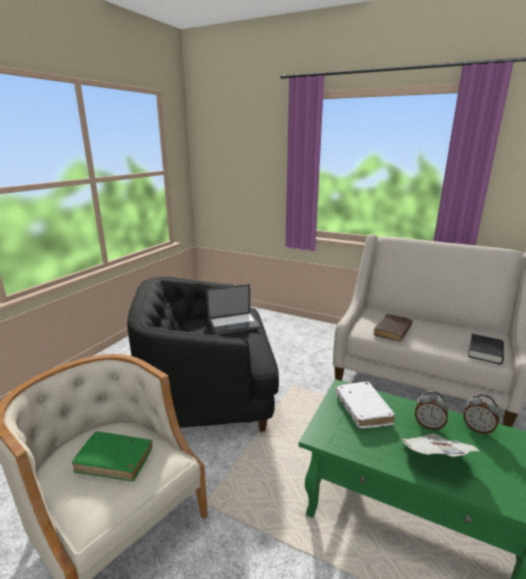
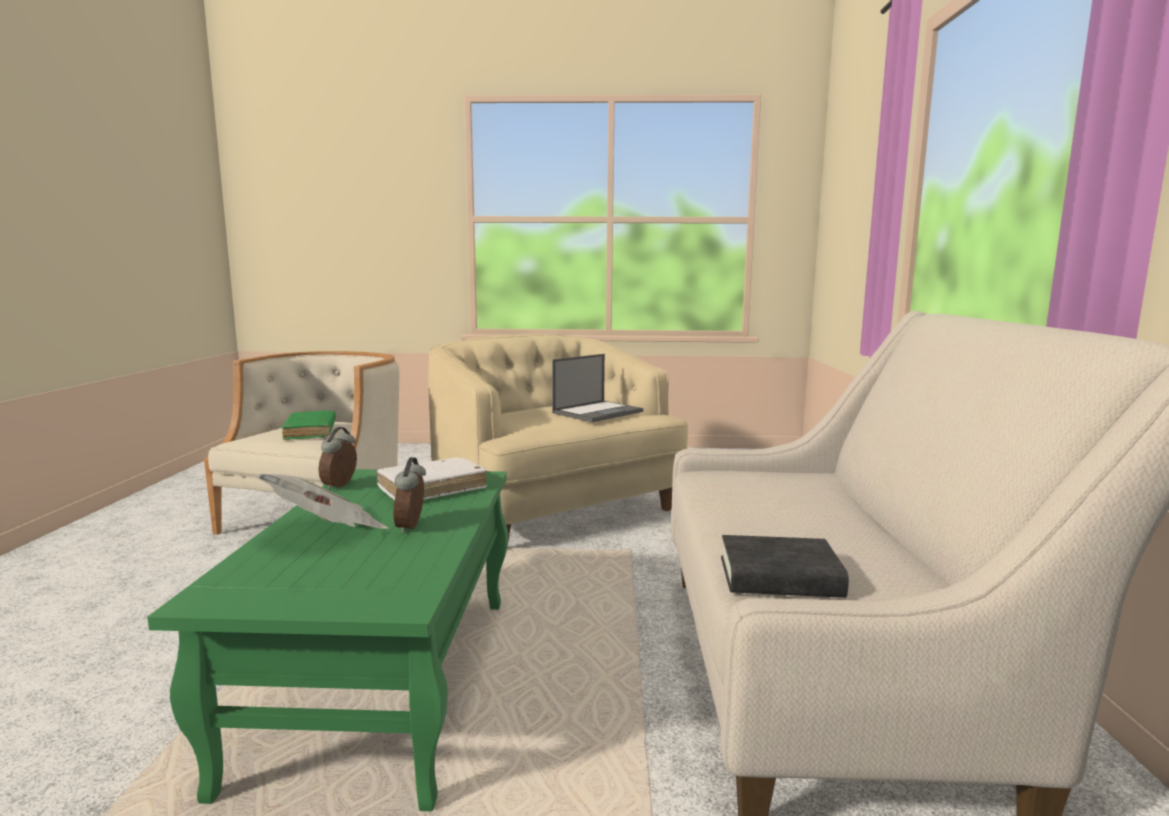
camera: 65 degrees right, 10 degrees down
black armchair [127,277,279,432] -> beige armchair [428,334,688,547]
laptop [206,284,261,335] -> laptop turned 90 degrees counterclockwise [552,354,643,422]
brown book [374,314,413,341] -> none
alarm clock [463,394,500,435] -> alarm clock moved to [319,427,357,490]

